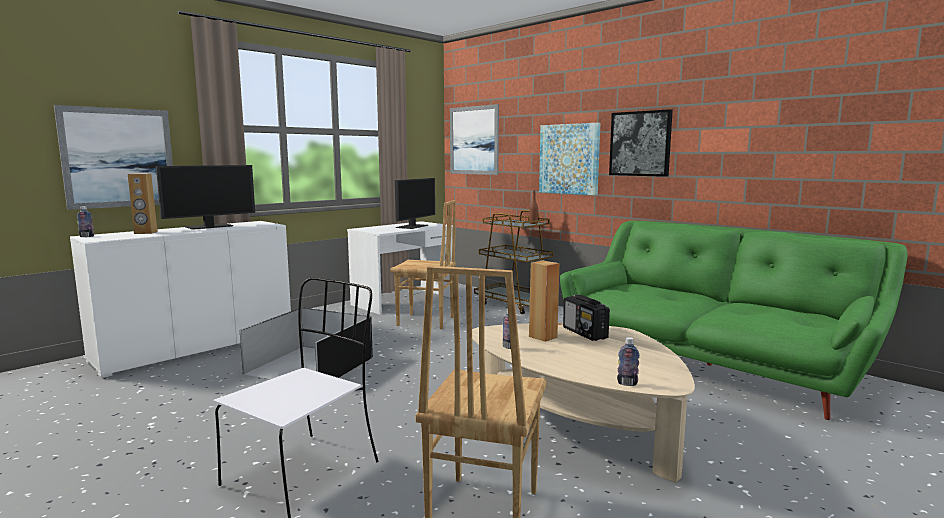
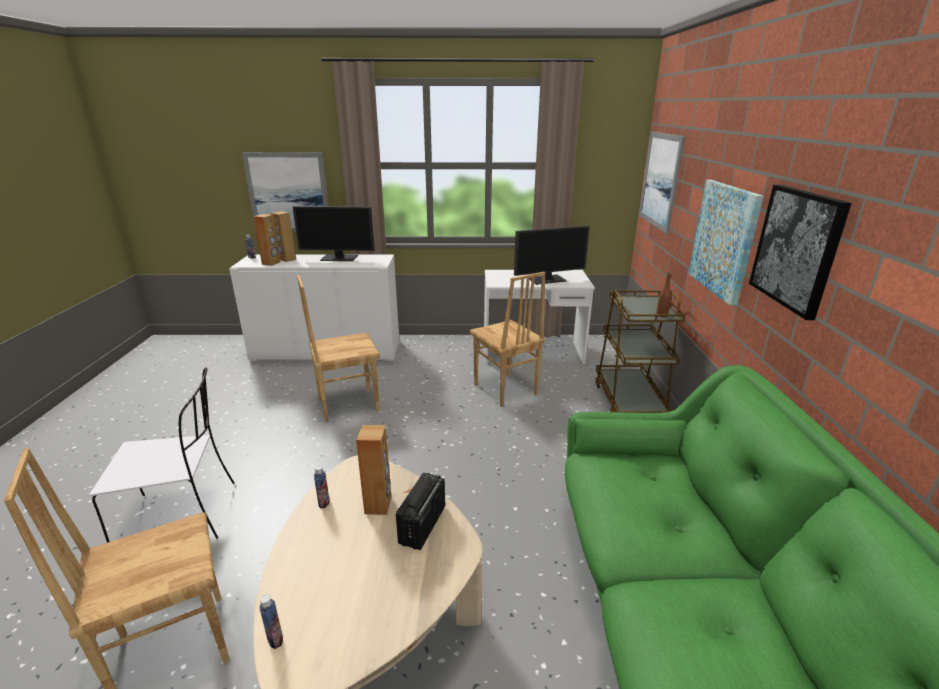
camera: 45 degrees right, 15 degrees up
black storage box [240,308,373,379] -> brown chair [297,275,380,422]
none -> brown speaker [253,214,280,266]

